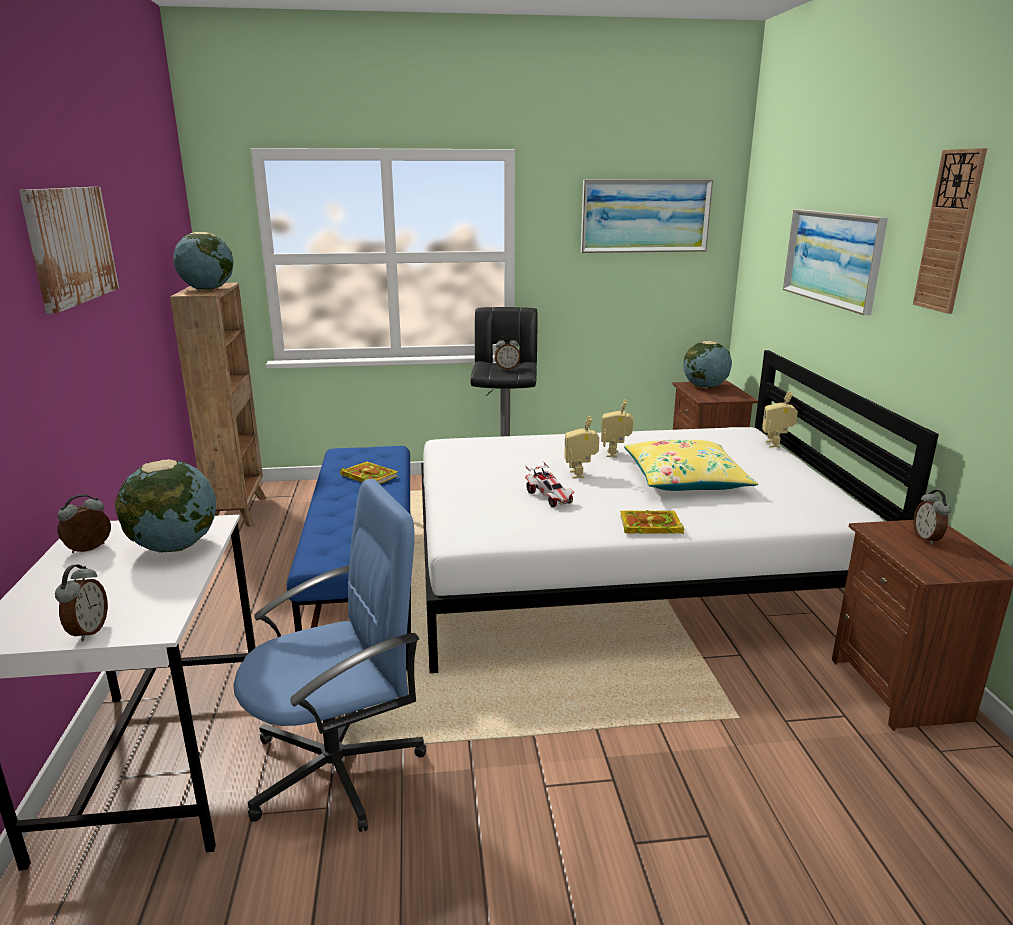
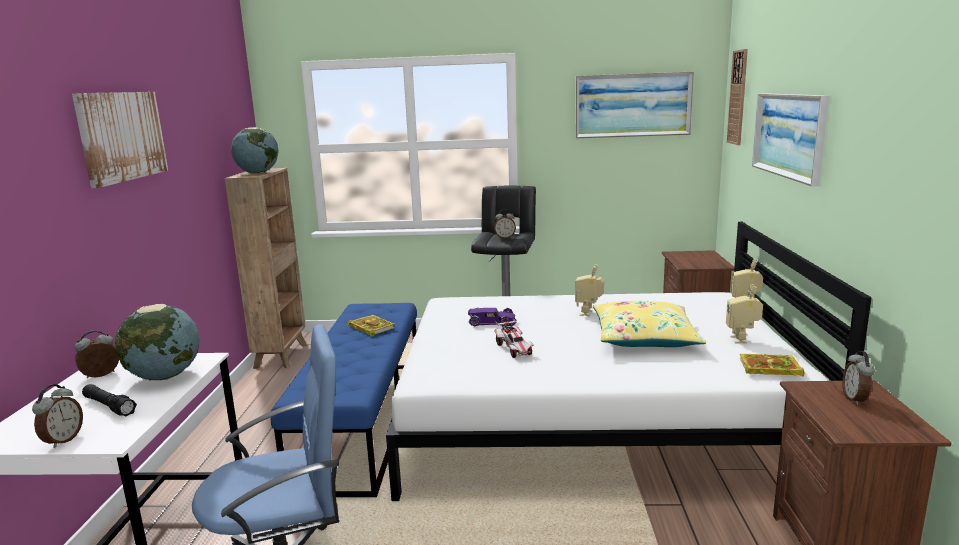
camera: 10 degrees right, 5 degrees down
toy robot [564,416,599,479] -> toy robot moved to [726,284,763,344]
book [620,510,684,534] -> book moved to [739,354,804,376]
globe [683,341,732,388] -> none
wall clock [913,148,987,314] -> wall clock moved to [727,49,748,145]
none -> black flashlight [82,384,137,416]
none -> purple toy car [468,308,517,327]

